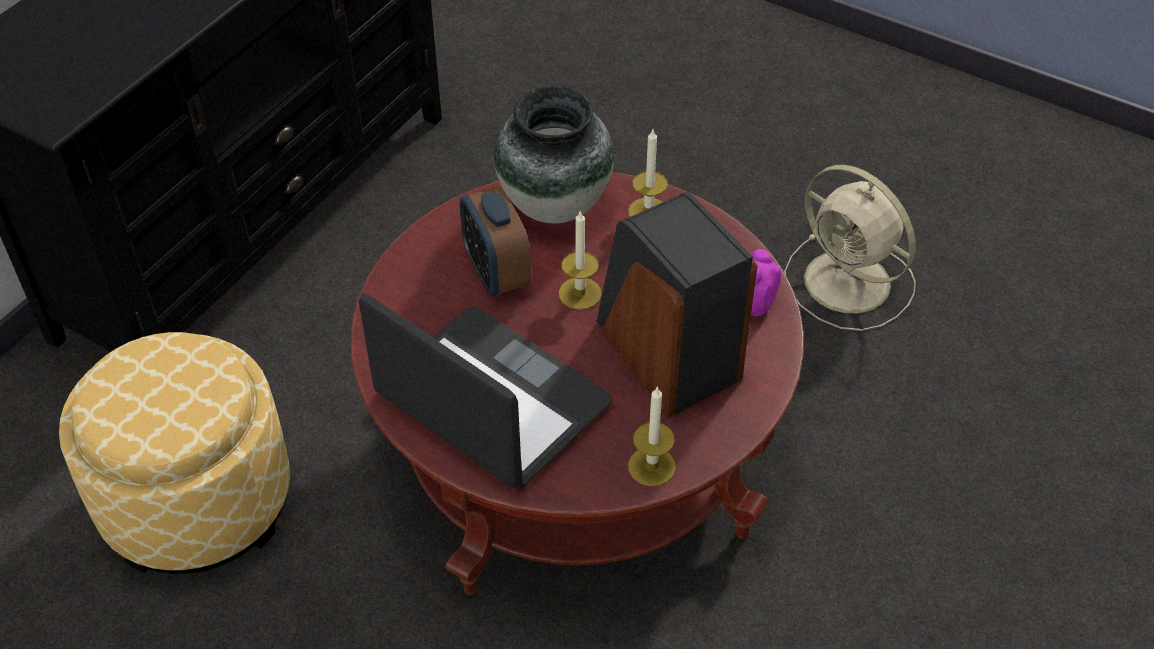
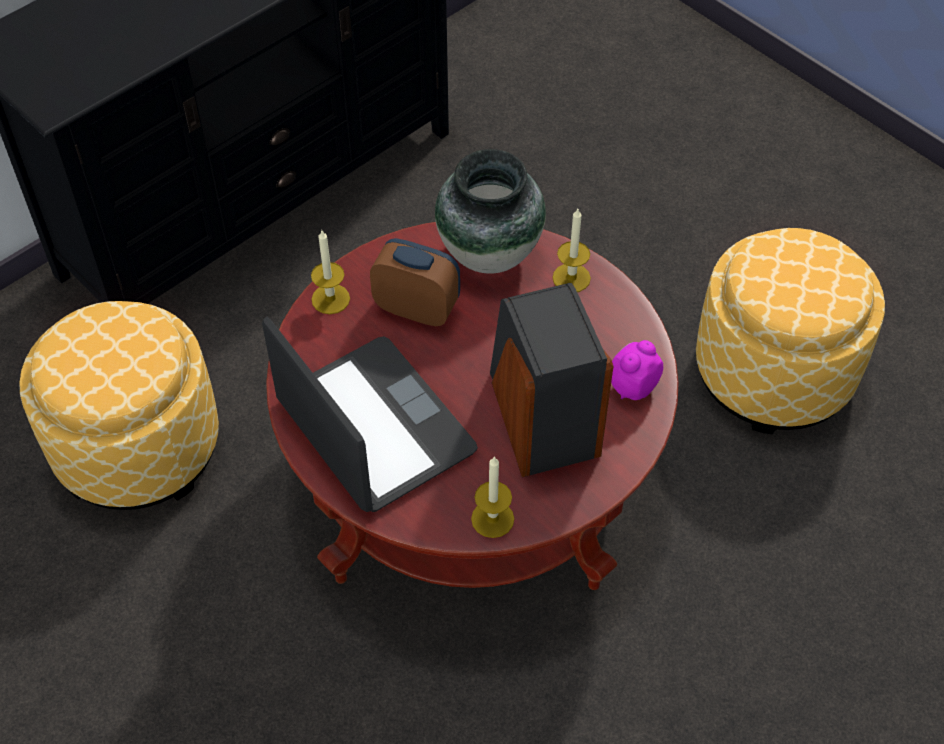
camera: 15 degrees right, 5 degrees up
alarm clock [460,186,531,296] -> alarm clock turned 120 degrees clockwise [370,238,460,326]
candle [559,211,602,310] -> candle moved to [311,229,350,314]
beige fan [784,165,916,331] -> ottoman [696,228,885,434]

